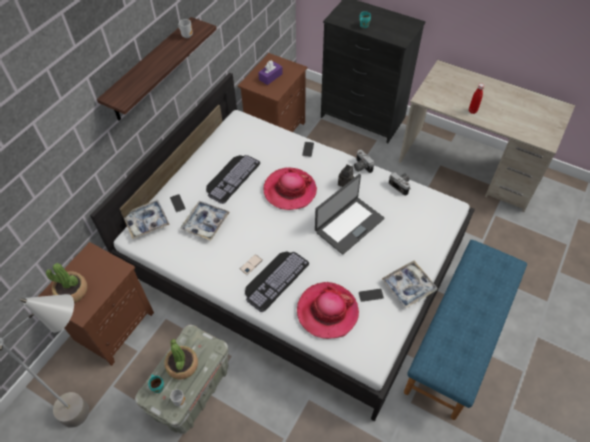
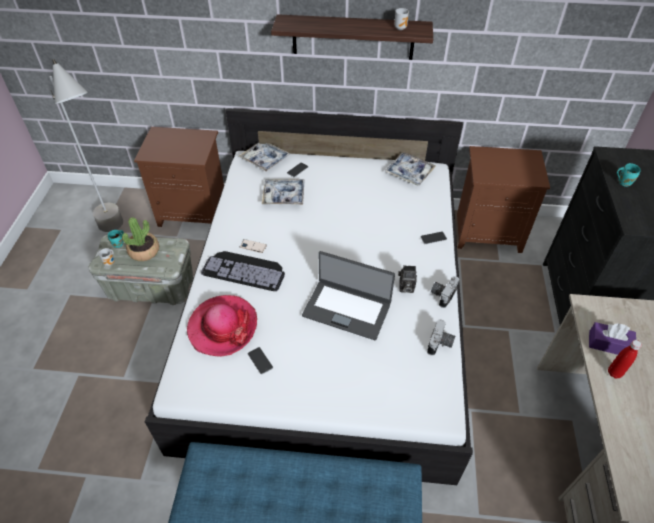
camera: 65 degrees right, 5 degrees down
potted plant [46,263,87,303] -> none
keyboard [206,155,260,204] -> none
purple tissue box [258,60,283,85] -> purple tissue box moved to [589,322,636,355]
hat [264,167,317,210] -> none
tray [382,261,437,309] -> tray moved to [385,153,436,185]

